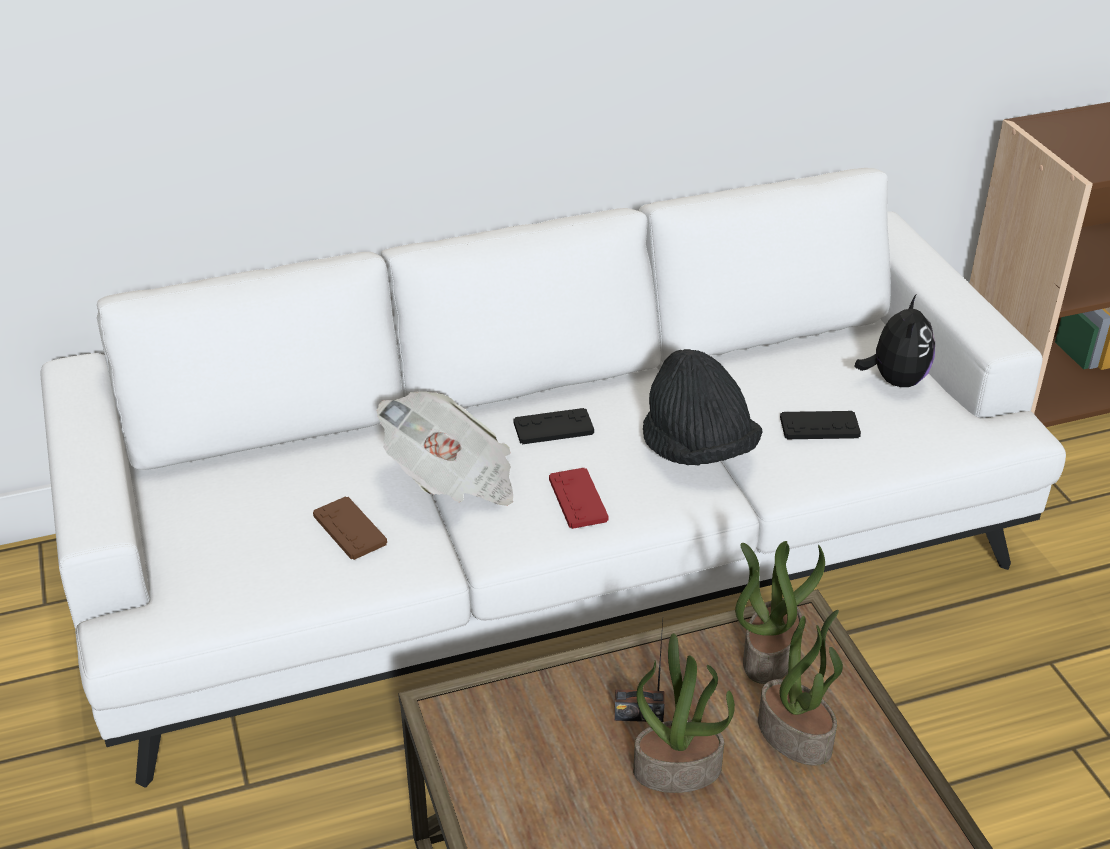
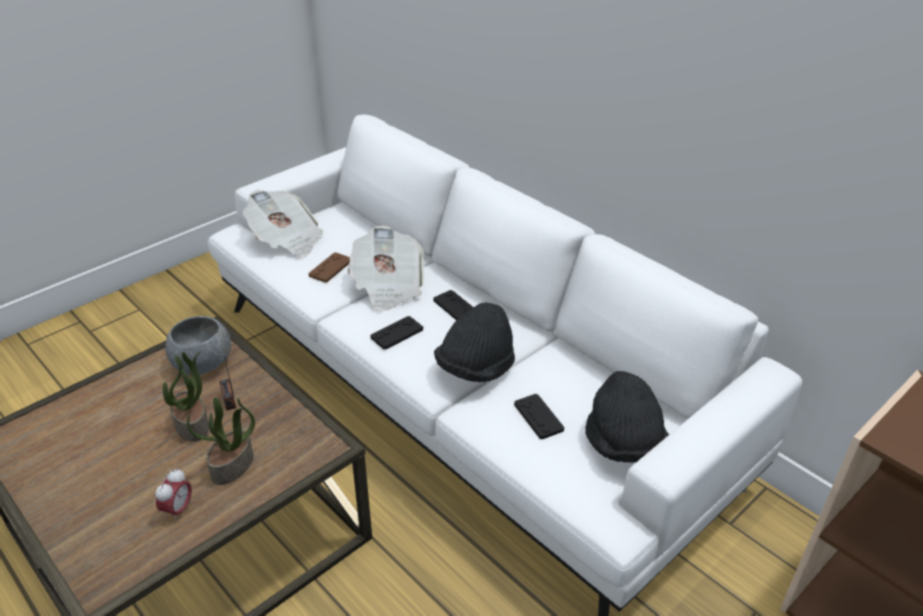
camera: 65 degrees right, 0 degrees up
red game controller [549,468,609,529] -> black game controller [371,316,423,350]
potted plant [735,541,825,684] -> none
plush toy [854,295,935,387] -> black hat [585,371,669,463]
none -> alarm clock [155,468,192,521]
none -> grey bowl [165,316,231,374]
none -> newspaper [243,190,323,258]

